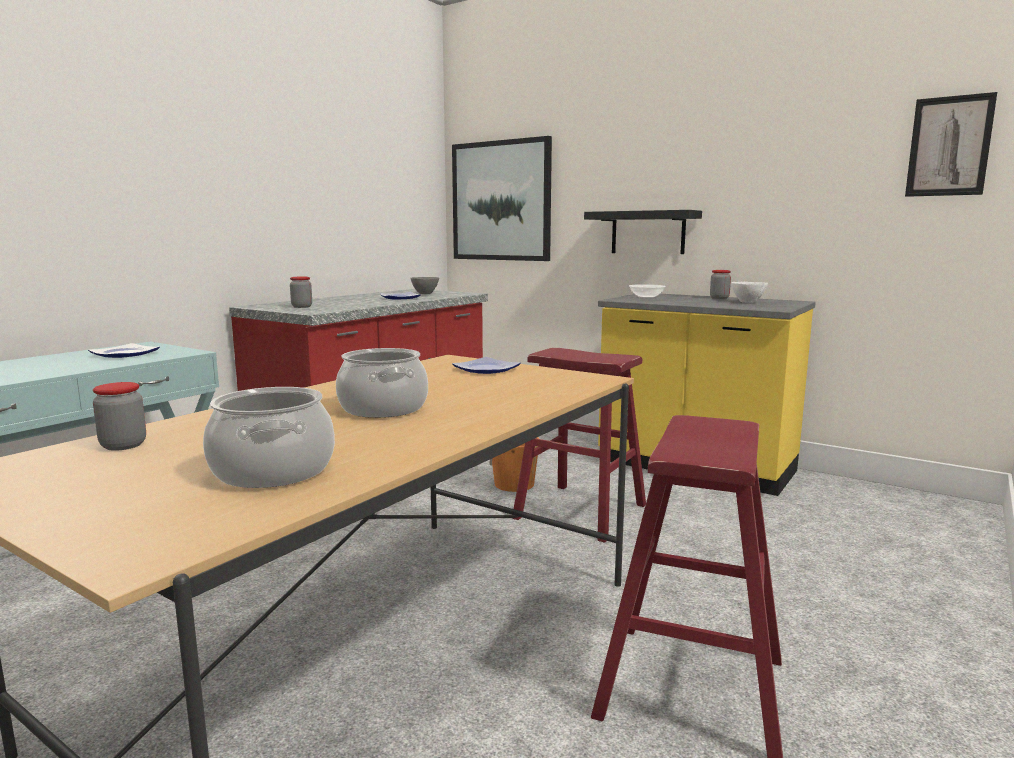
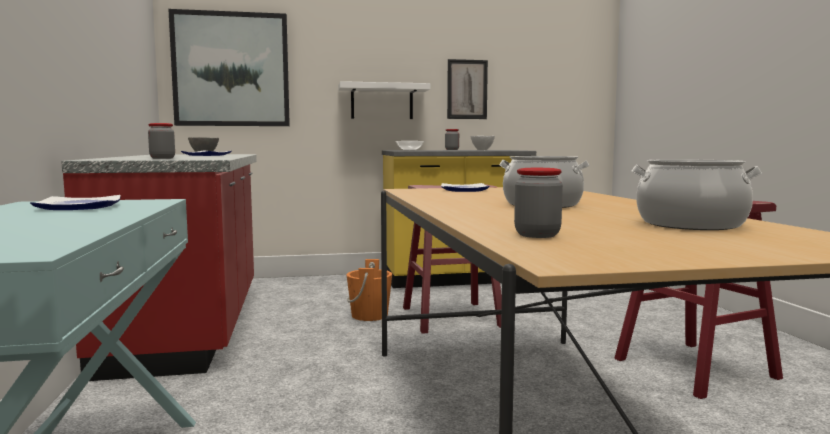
camera: 45 degrees left, 5 degrees down
black shelf [584,210,702,254] -> white shelf [338,81,431,119]
picture [905,92,997,197] -> picture moved to [447,59,488,119]

